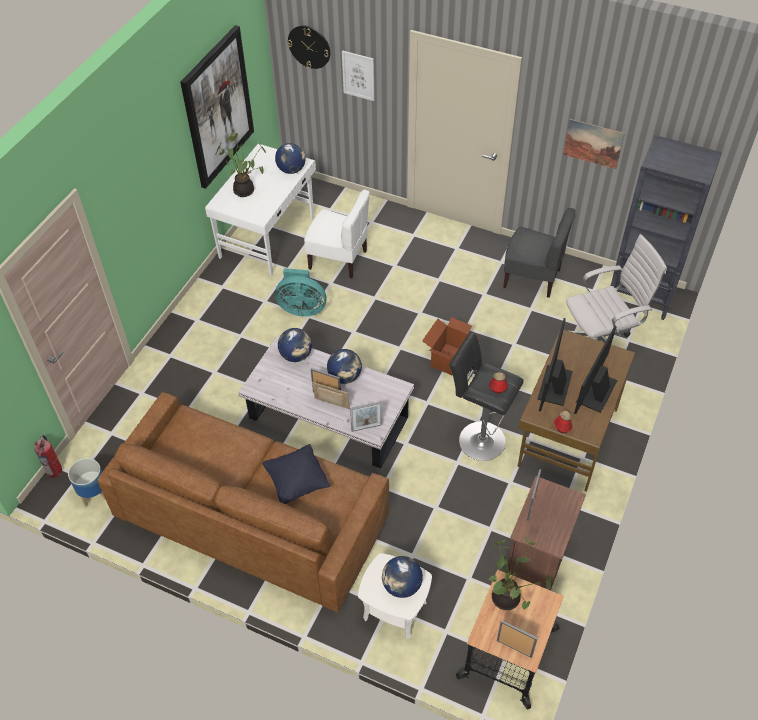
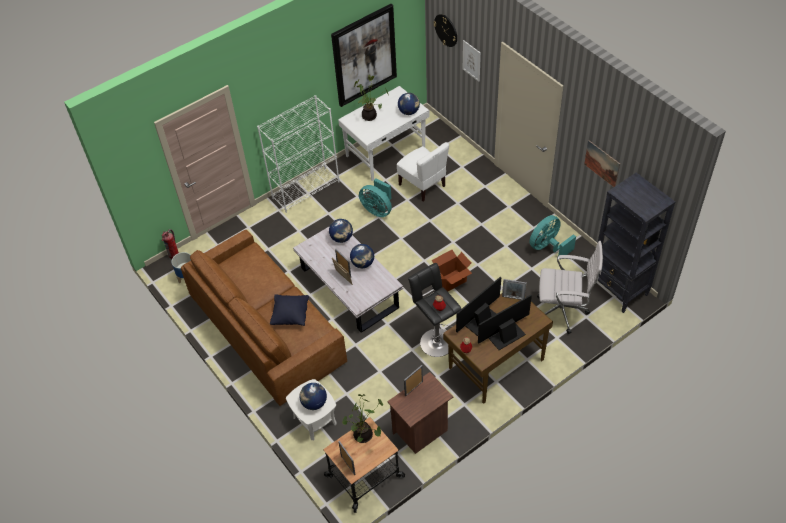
camera: 30 degrees right, 0 degrees up
picture frame [350,401,382,432] -> picture frame moved to [502,279,527,300]
grey chair [503,208,575,298] -> turquoise fan [529,215,576,256]
none -> white bookcase [257,95,339,213]

